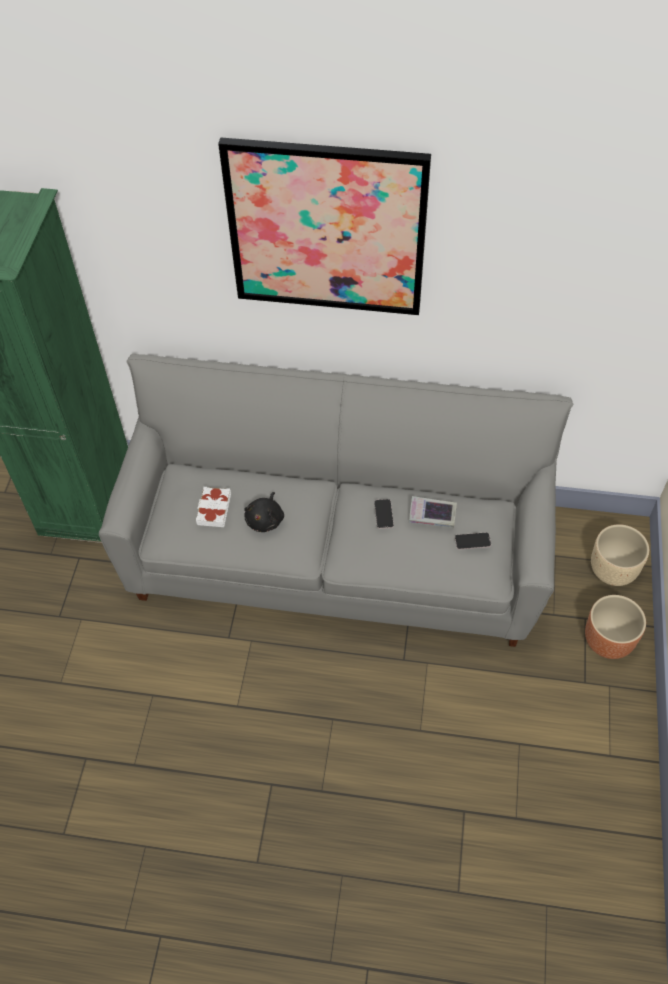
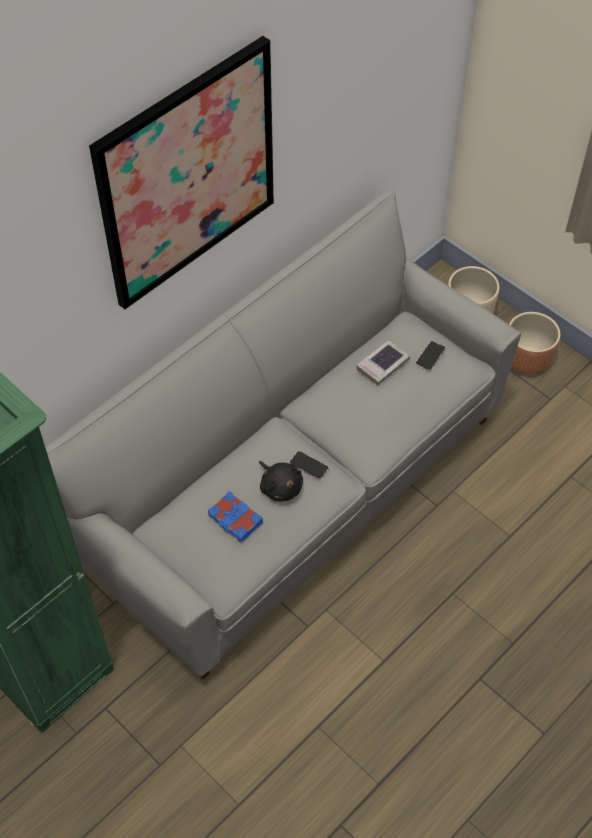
camera: 55 degrees left, 0 degrees up
white book [196,487,231,527] -> blue book [208,491,263,543]
phone [374,499,394,529] -> phone moved to [290,451,329,480]

